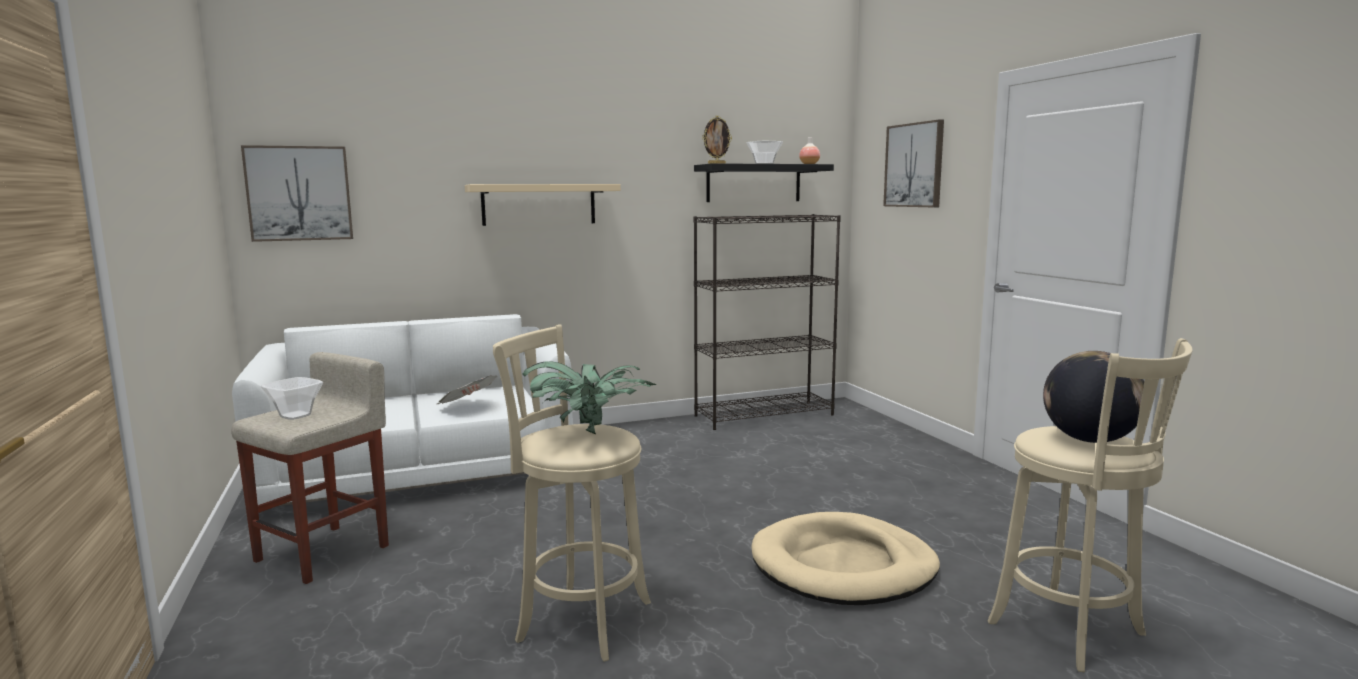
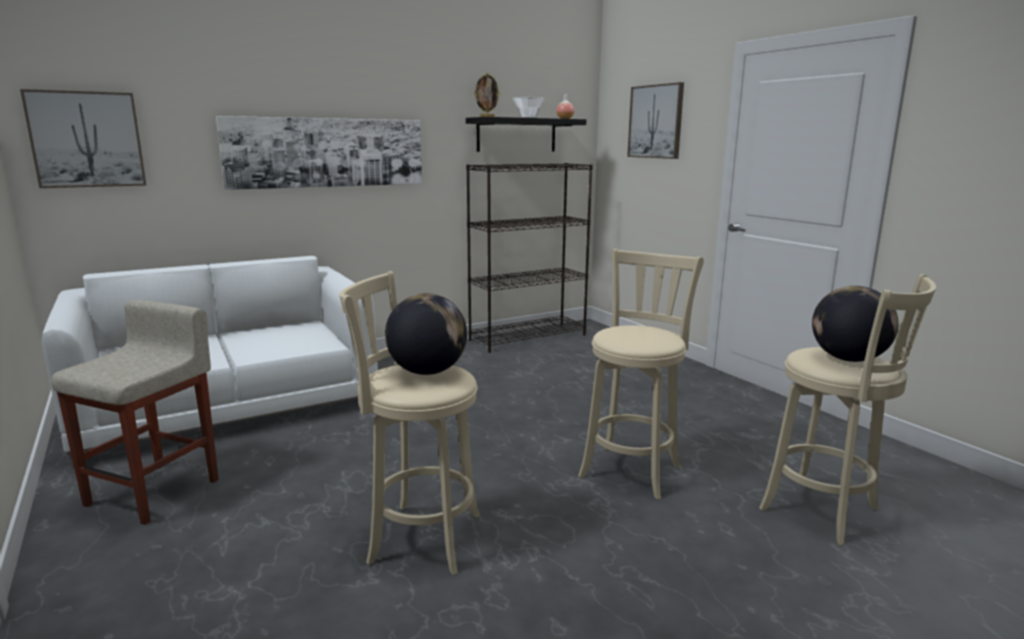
camera: 10 degrees left, 5 degrees up
bowl [261,377,323,420] -> none
newspaper [437,375,497,404] -> none
beige shelf [465,184,621,226] -> picture [216,116,422,190]
potted plant [522,361,656,435] -> globe [385,293,467,375]
beige dog bed [751,512,940,605] -> beige stool [578,249,704,500]

